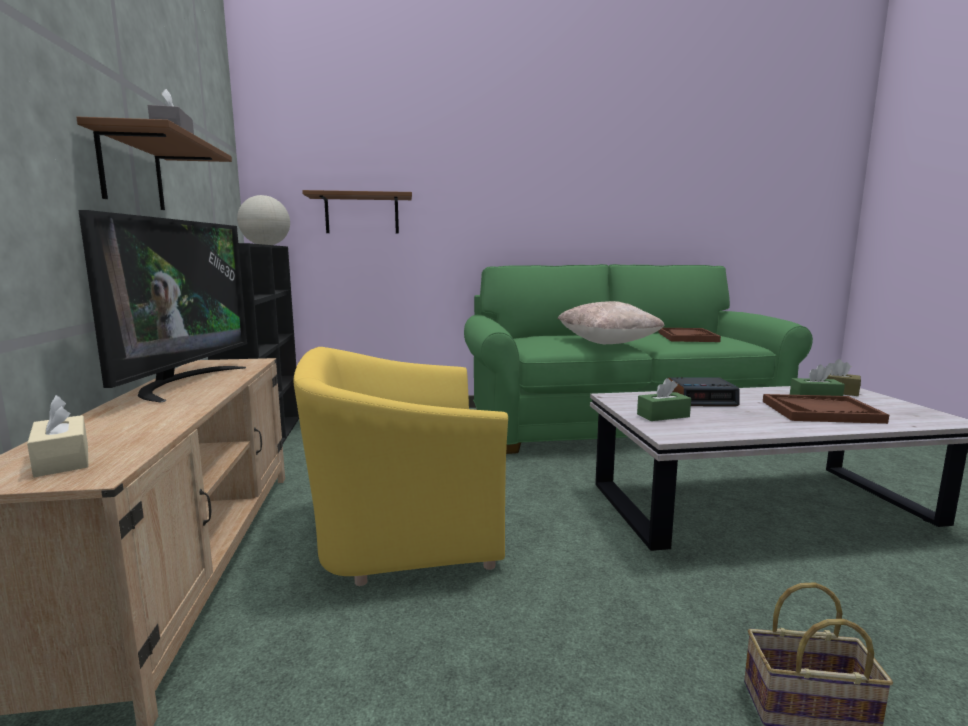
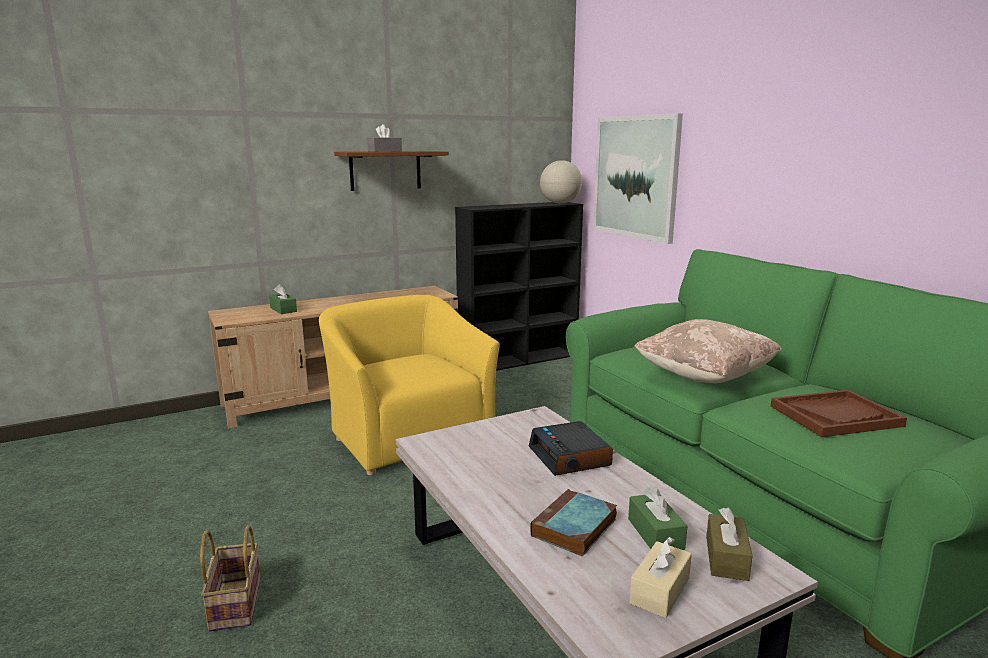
camera: 70 degrees right, 5 degrees up
beige tissue box [27,395,88,477] -> beige tissue box moved to [629,537,692,618]
television [78,210,247,402] -> none
brown shelf [302,190,412,234] -> picture [593,113,683,244]
green tissue box [637,378,691,421] -> green tissue box moved to [269,284,297,314]
brown tray [763,394,889,424] -> book [530,489,617,556]

